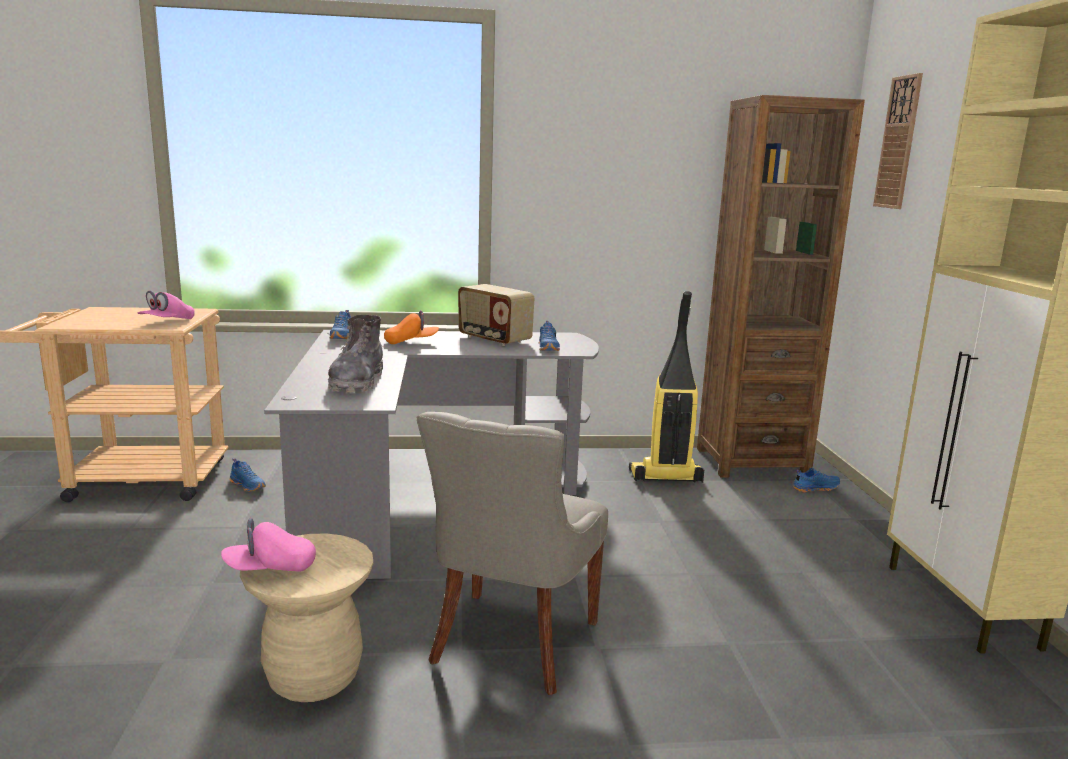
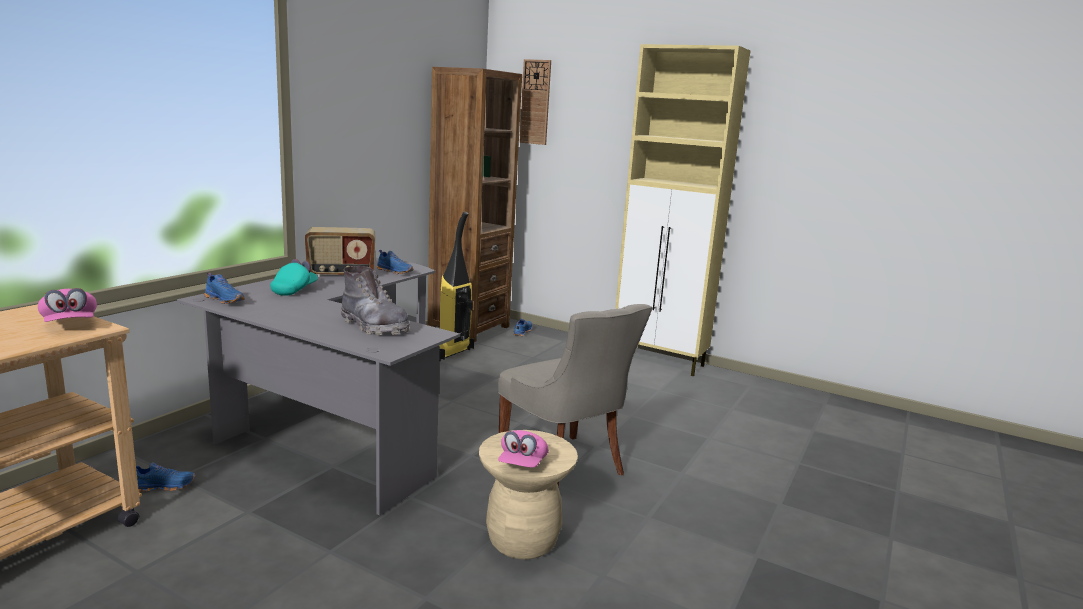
camera: 55 degrees left, 0 degrees up
orange cap [384,310,439,344] -> turquoise cap [270,259,318,296]

